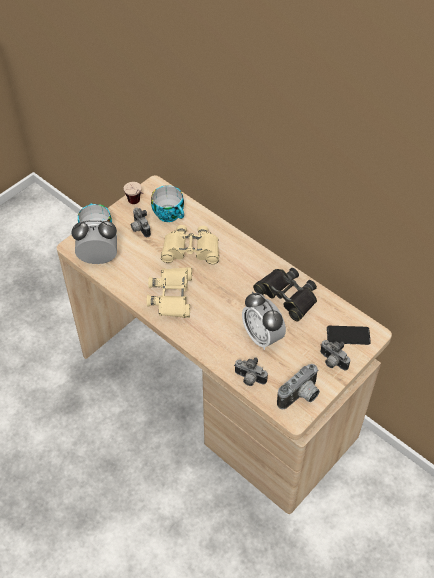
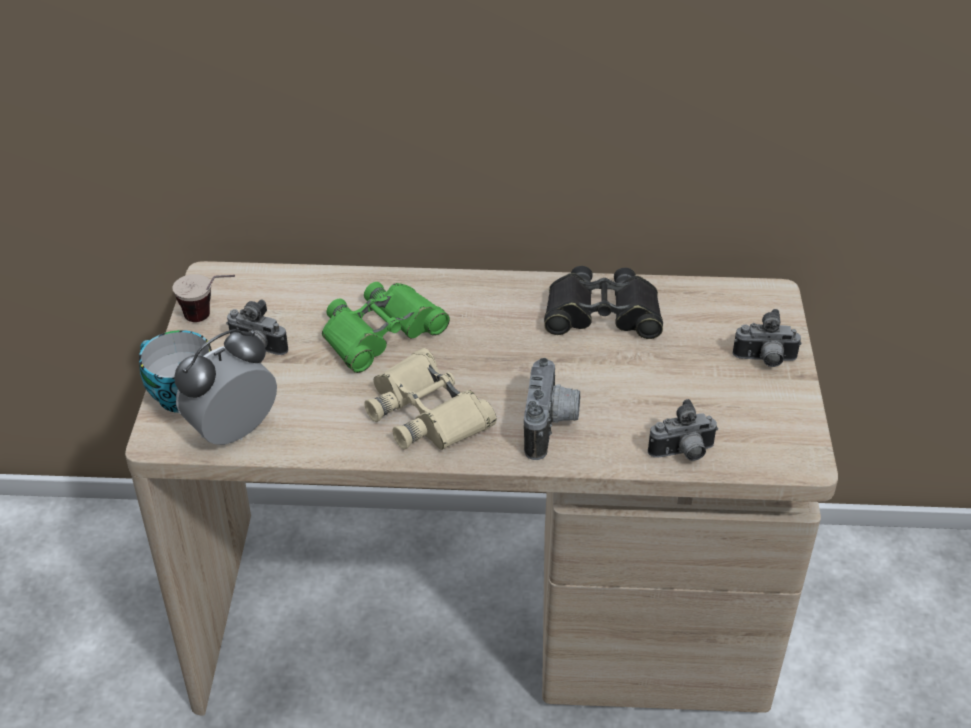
camera: 40 degrees left, 10 degrees down
cup [151,185,184,222] -> none
beige binoculars [161,225,219,264] -> green binoculars [322,282,450,373]
alarm clock [242,292,286,350] -> none
camera [277,364,320,409] -> camera moved to [524,358,580,460]
phone [327,326,371,345] -> none

